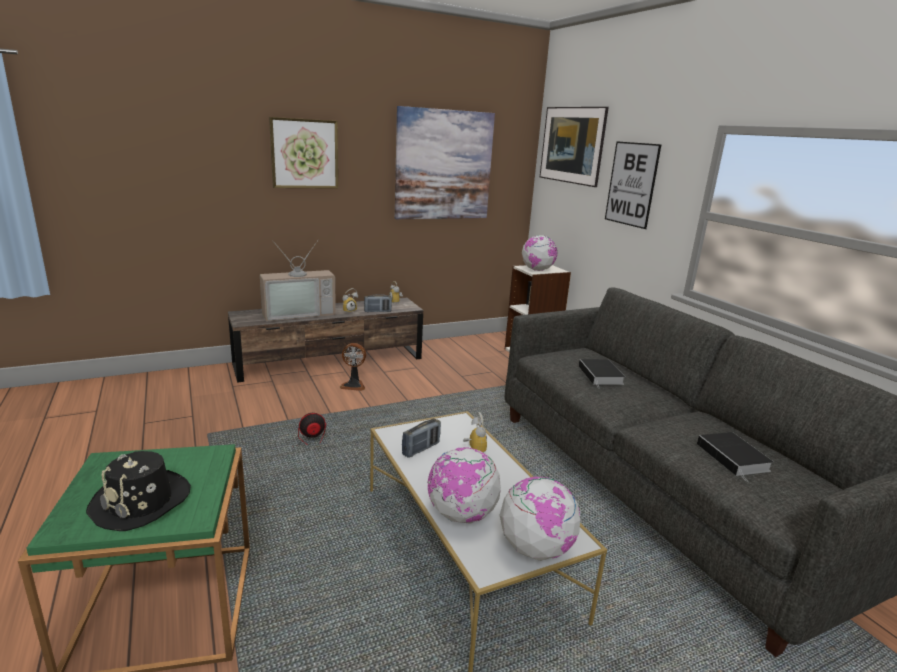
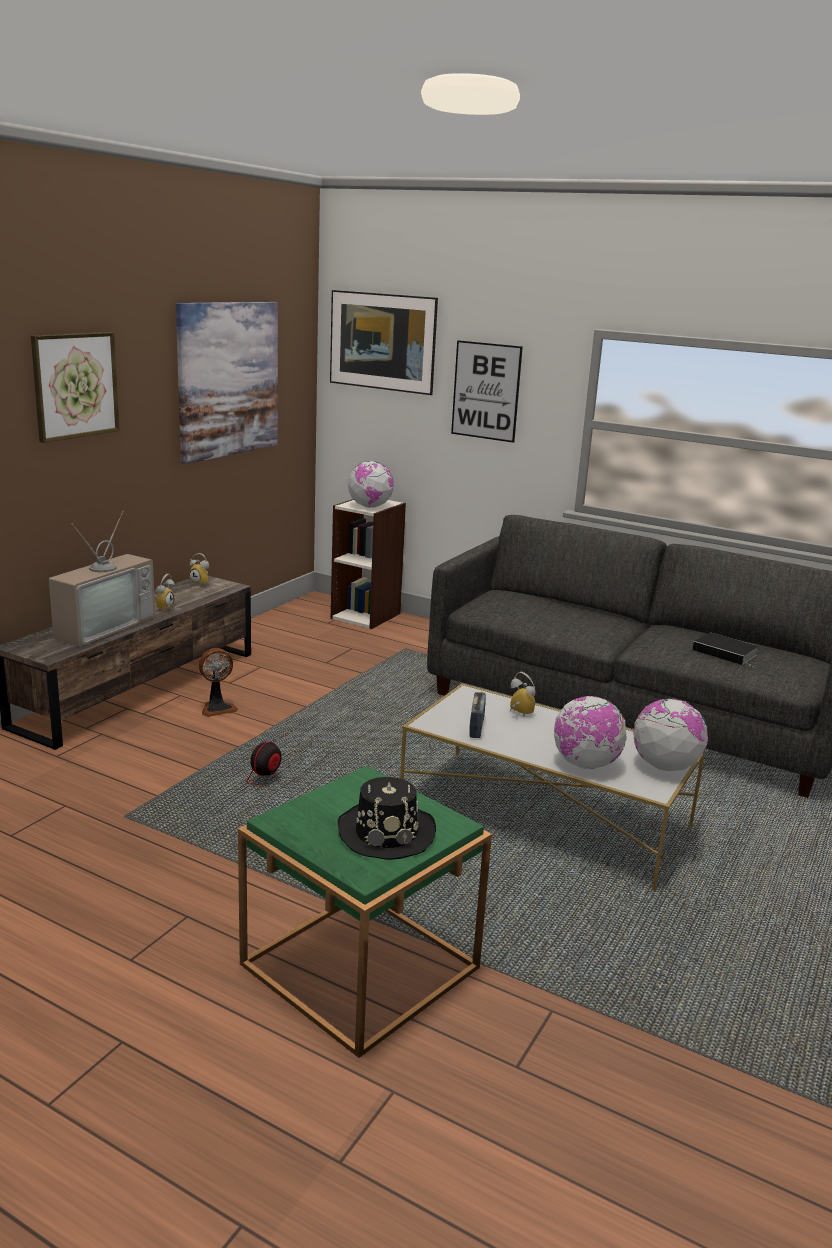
camera: 35 degrees left, 0 degrees up
radio [364,294,392,312] -> none
book [579,359,625,388] -> none

